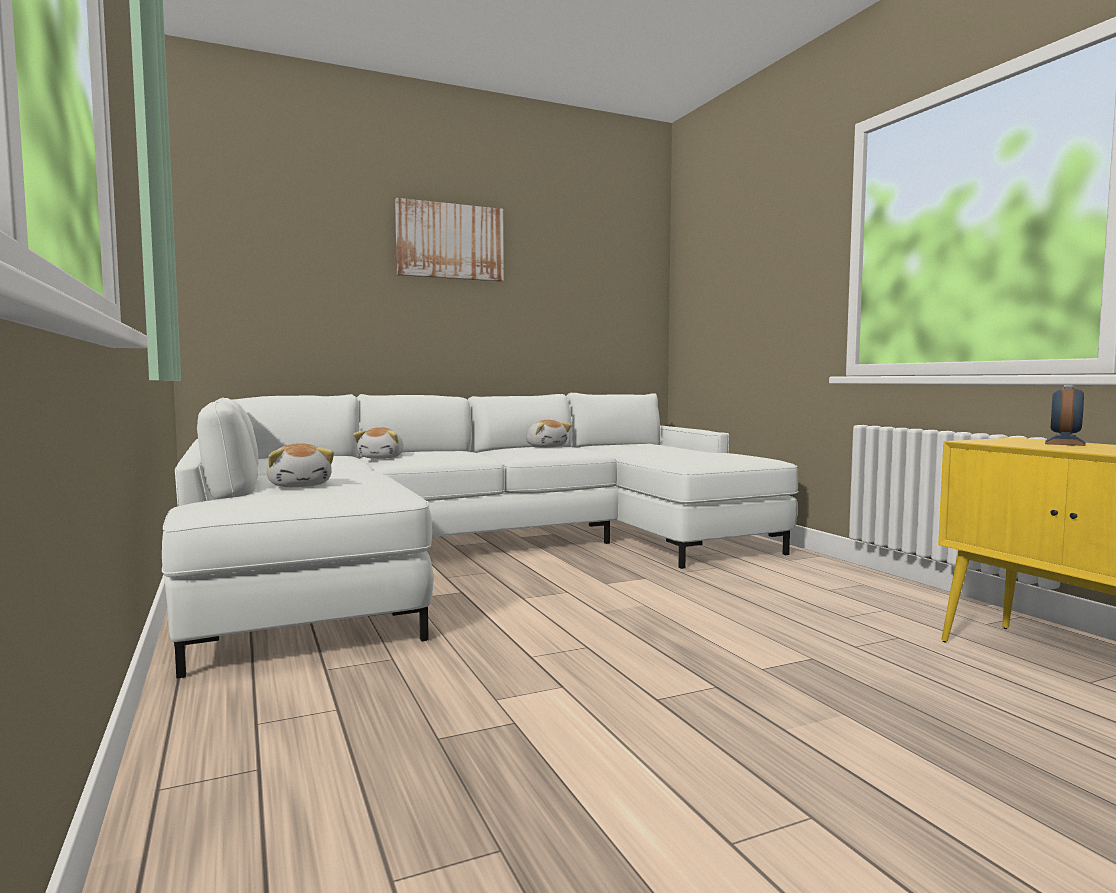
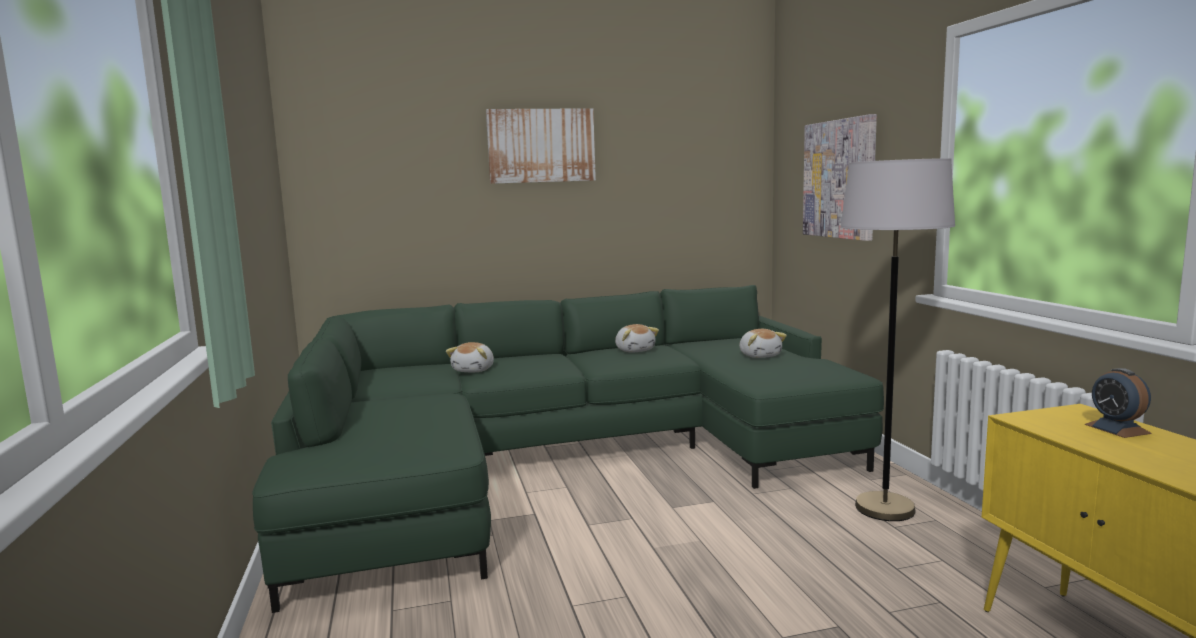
camera: 10 degrees right, 5 degrees up
white sofa [162,393,798,678] -> green sofa [252,285,884,613]
plush toy [266,443,334,487] -> plush toy moved to [739,329,787,358]
alarm clock [1045,385,1086,446] -> alarm clock turned 60 degrees counterclockwise [1085,368,1152,438]
none -> picture [803,114,877,241]
none -> grey floor lamp [841,158,955,521]

